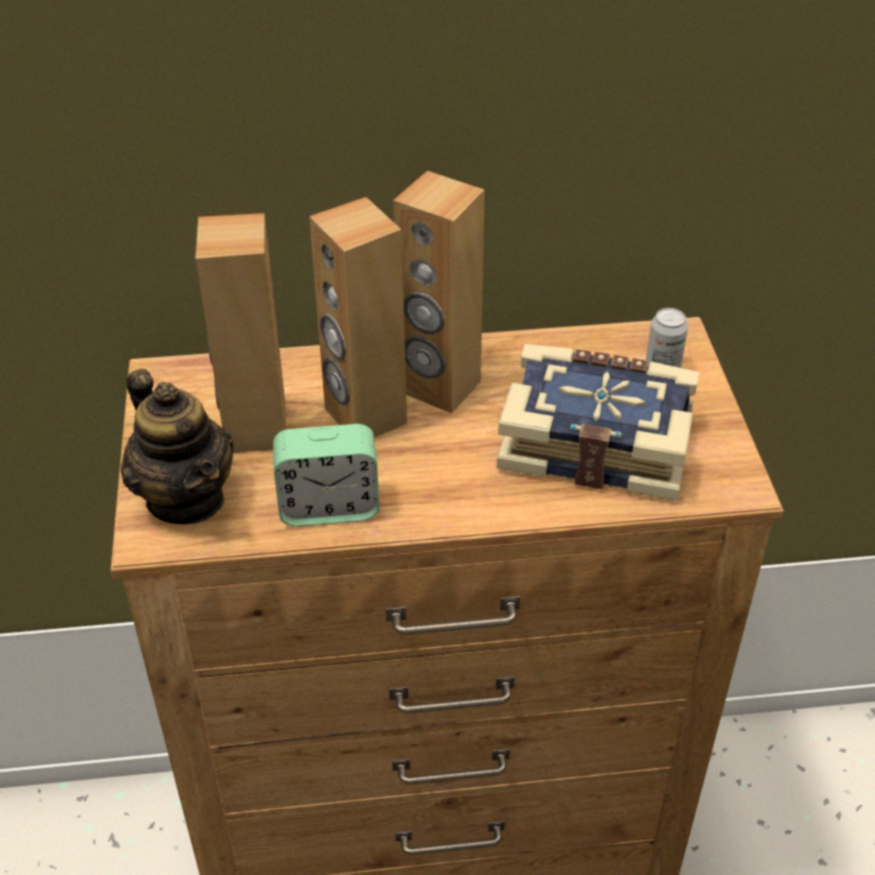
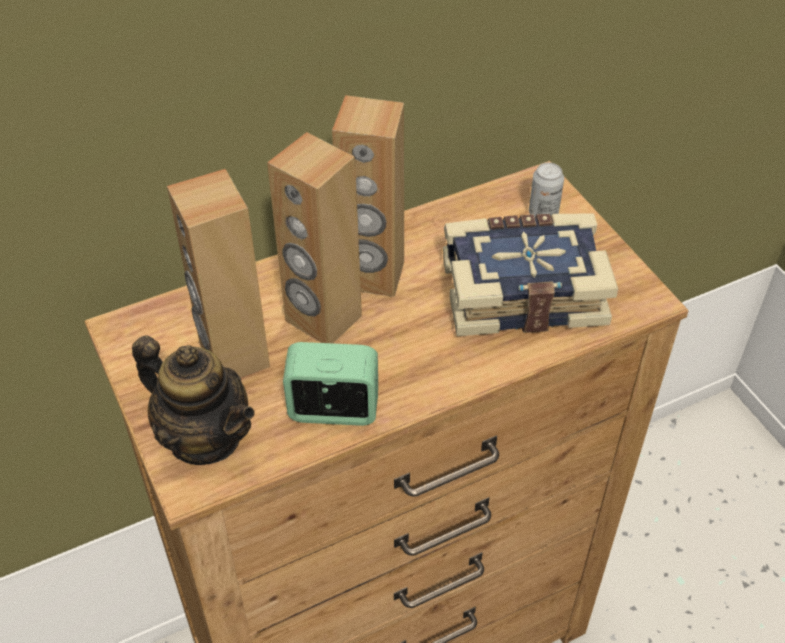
camera: 20 degrees left, 5 degrees up
alarm clock [273,424,379,526] -> alarm clock turned 150 degrees counterclockwise [283,342,378,426]

